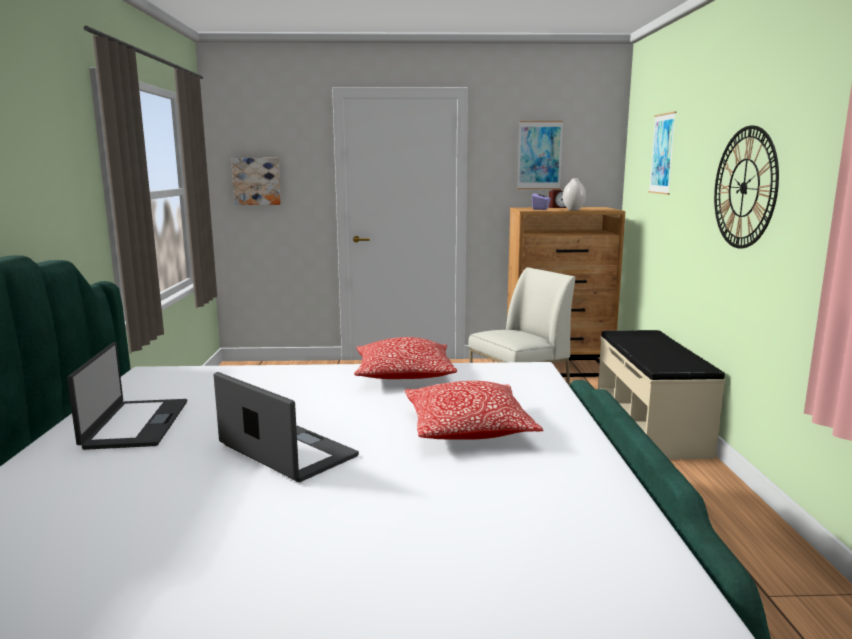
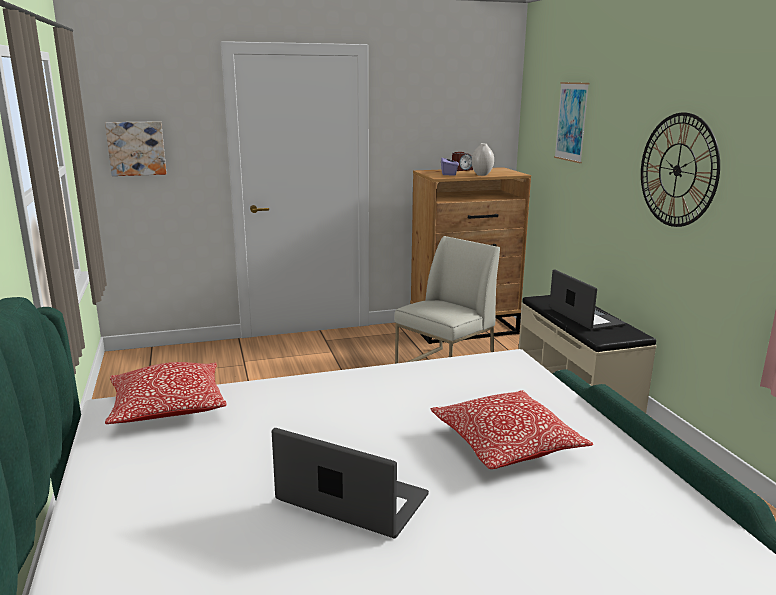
camera: 15 degrees left, 5 degrees up
laptop [67,342,187,450] -> laptop moved to [549,269,626,331]
pillow [354,337,457,379] -> pillow moved to [105,362,227,424]
picture [517,121,563,189] -> none

